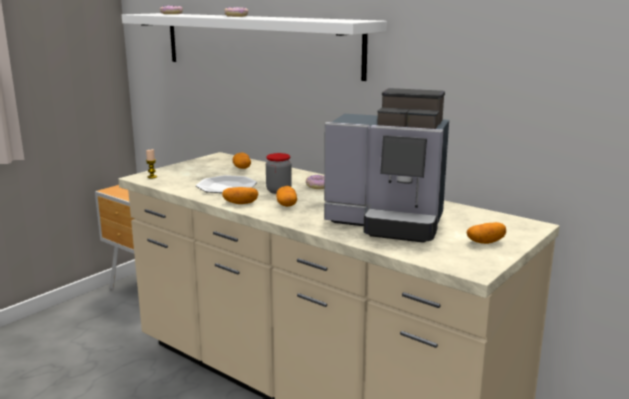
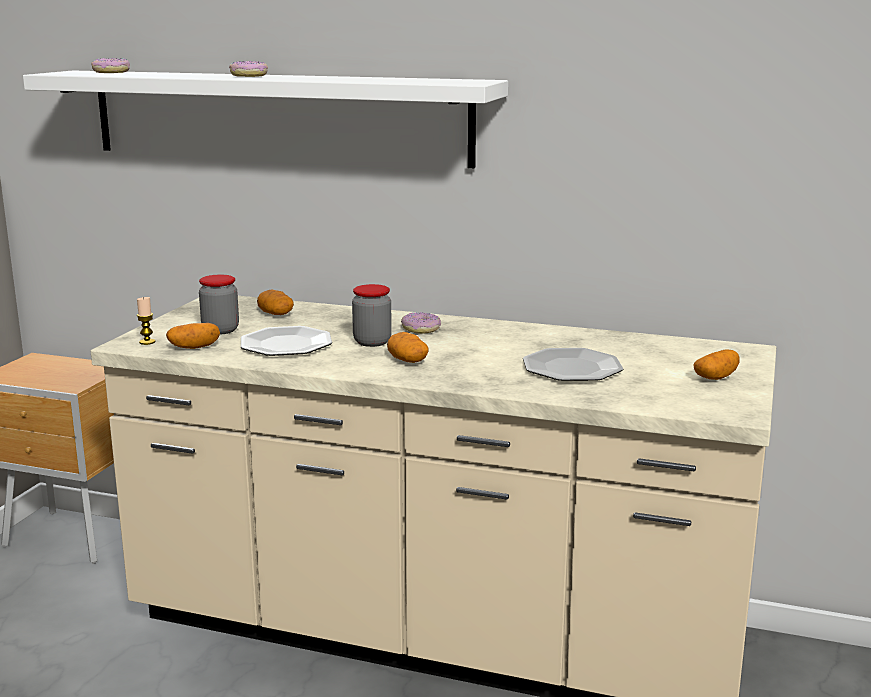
camera: 20 degrees left, 0 degrees up
potato [222,187,258,204] -> potato moved to [166,323,220,349]
coffee machine [324,88,449,243] -> plate [523,348,624,381]
none -> jar [199,275,239,335]

